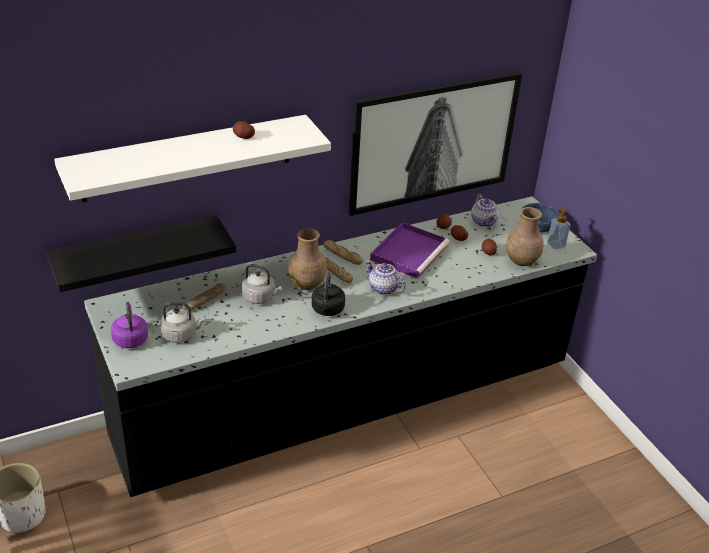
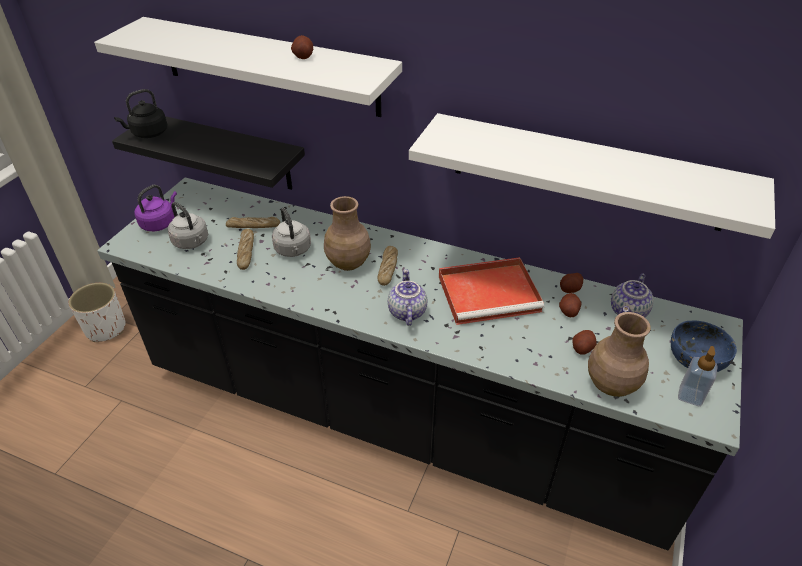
camera: 50 degrees right, 5 degrees up
black kettle [312,272,345,316] -> black kettle moved to [114,89,167,138]
bread [323,240,363,265] -> bread moved to [237,229,254,270]
picture [348,72,523,216] -> white shelf [409,113,775,239]
purple tray [370,222,449,279] -> red tray [439,257,544,325]

